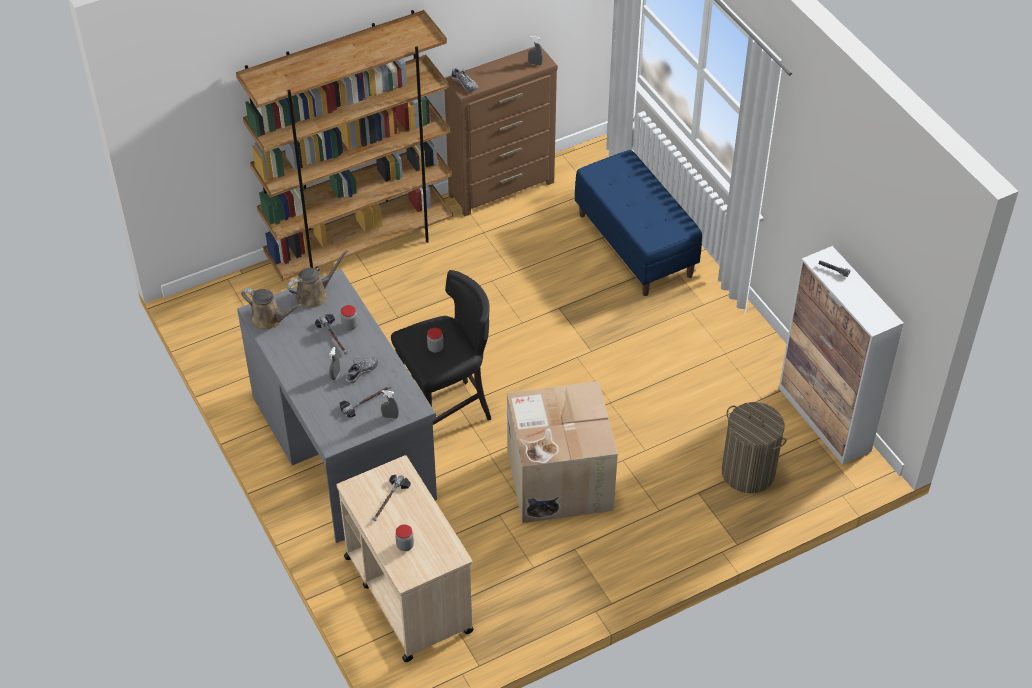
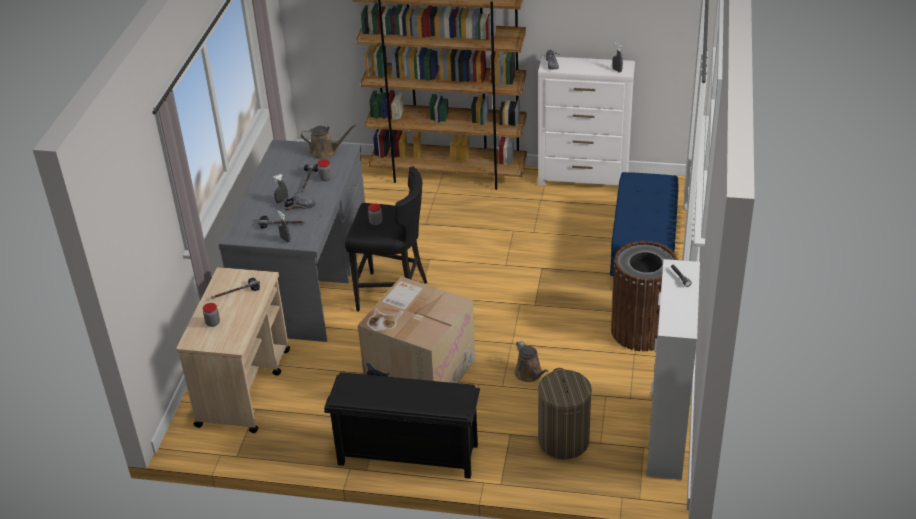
camera: 40 degrees right, 10 degrees down
brown watering can [241,288,303,330] -> brown watering can moved to [515,340,549,382]
brown dresser [445,46,558,217] -> white dresser [538,56,635,186]
none -> black shoe rack [324,372,480,479]
none -> brown trash can [611,241,678,351]

